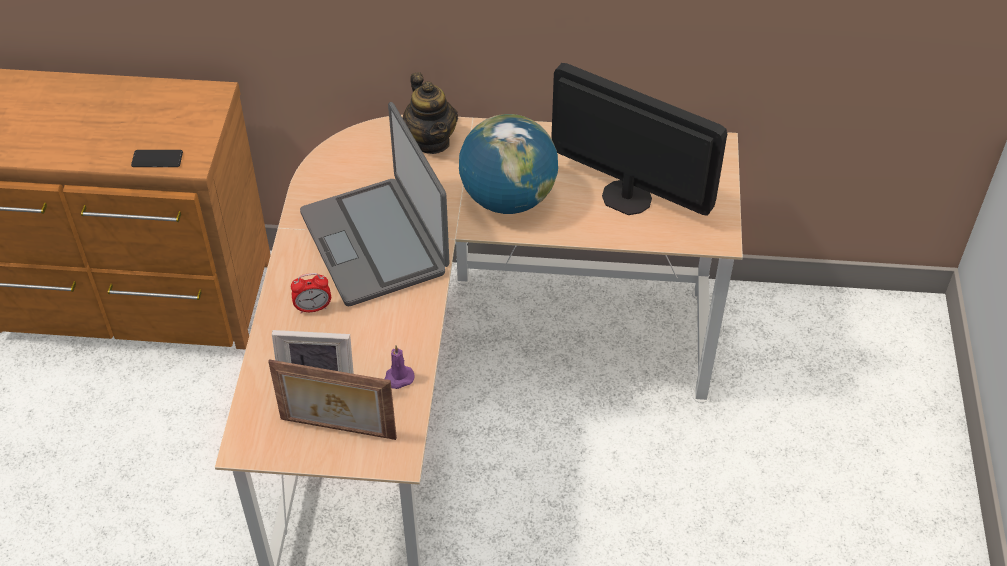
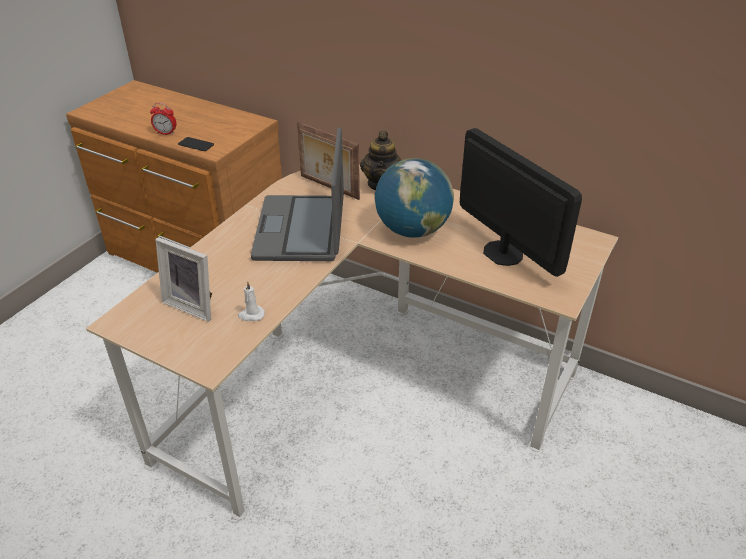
camera: 25 degrees right, 10 degrees down
picture frame [268,359,397,440] -> picture frame moved to [297,122,360,200]
alarm clock [291,273,331,313] -> alarm clock moved to [150,103,176,135]
purple candle [385,345,415,389] -> white candle [238,281,265,321]

